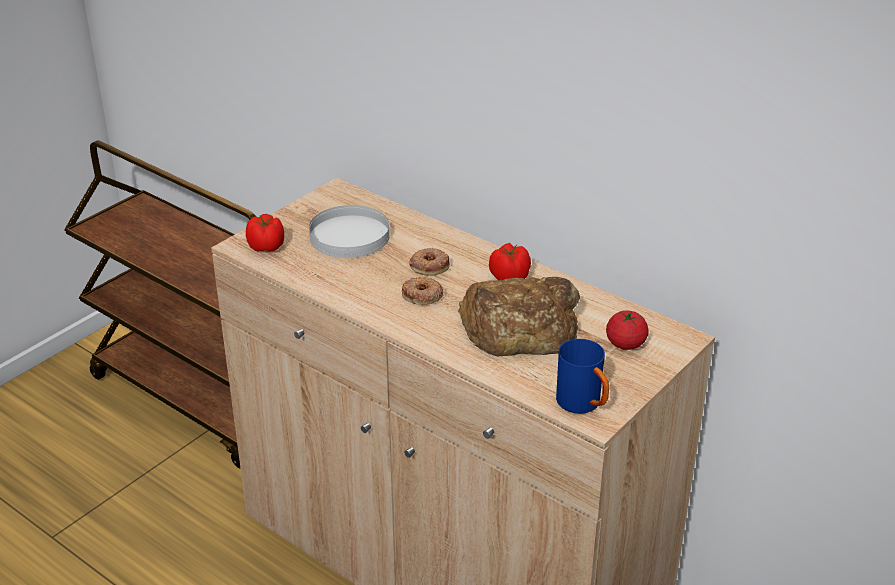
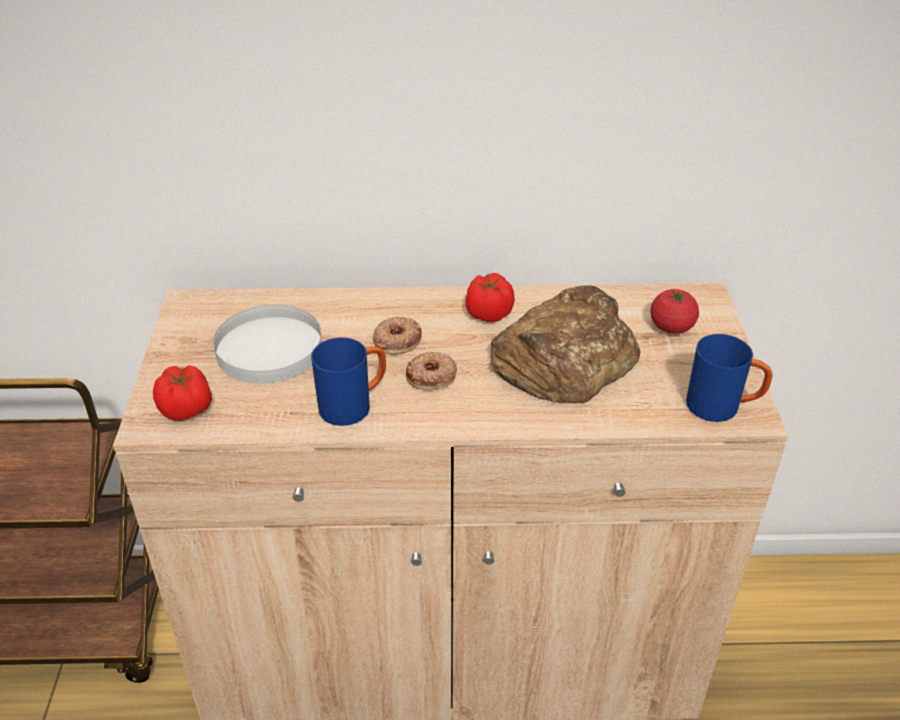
camera: 40 degrees left, 5 degrees up
none -> blue mug [311,337,386,426]

